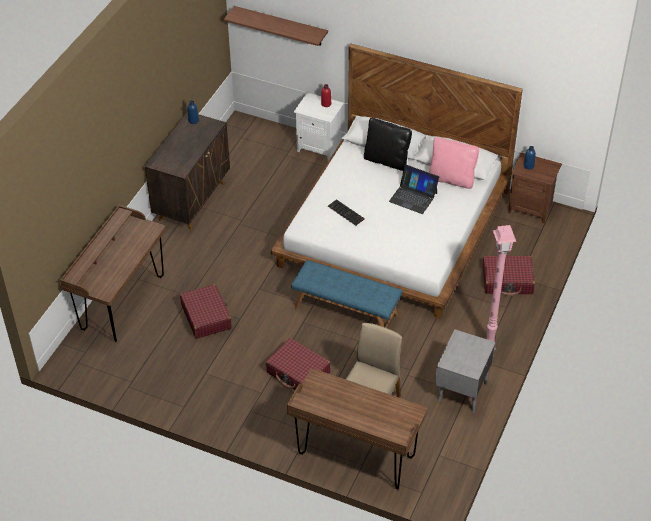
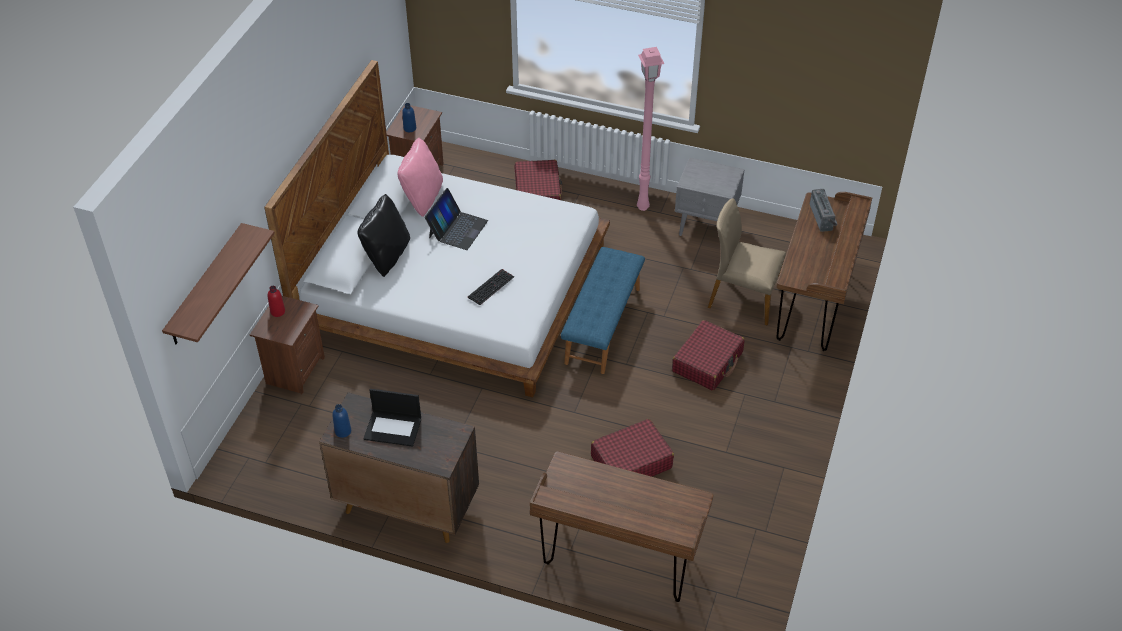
camera: 95 degrees left, 0 degrees up
white nightstand [294,93,344,161] -> brown nightstand [250,296,325,395]
none -> laptop [364,389,421,447]
none -> radio [810,189,838,232]

